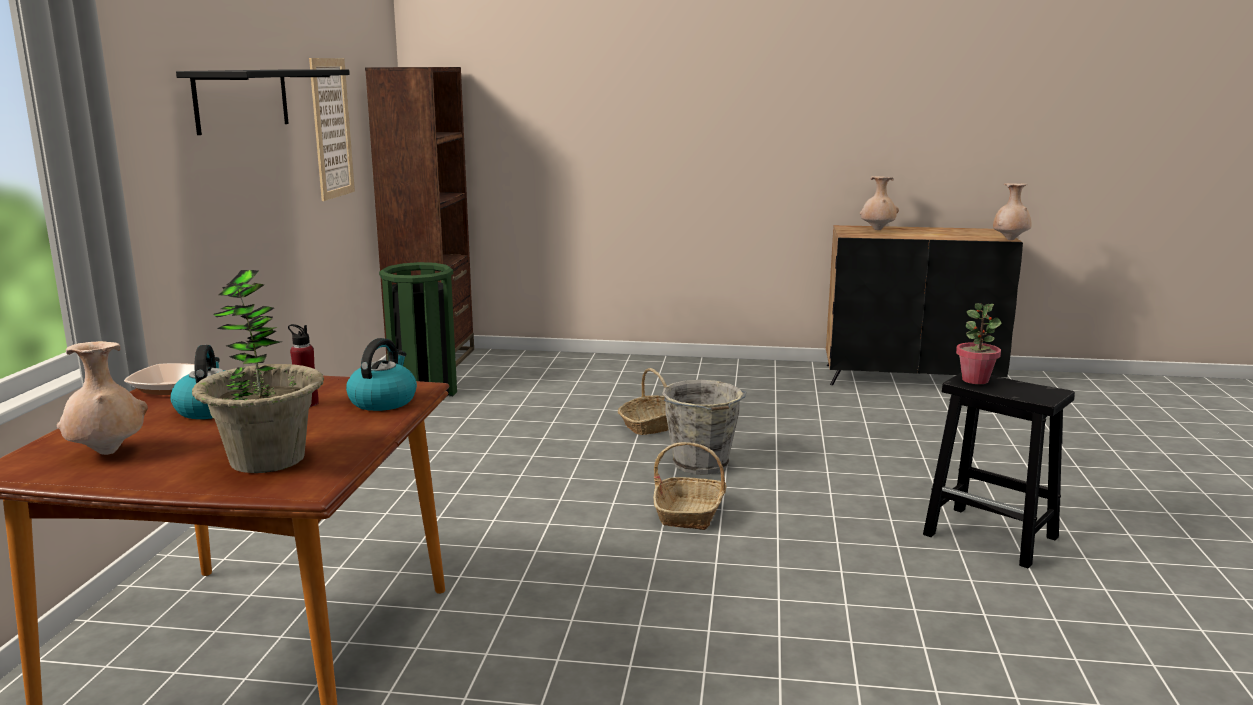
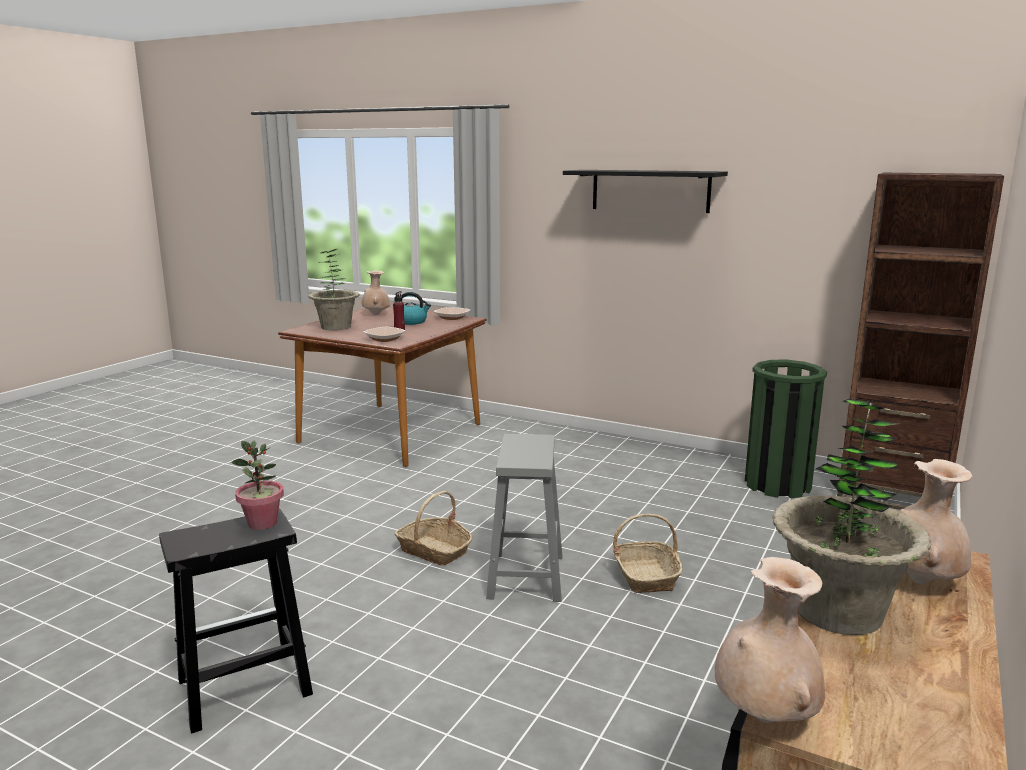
camera: 110 degrees right, 0 degrees up
picture [309,58,355,201] -> none
kettle [346,338,417,411] -> bowl [364,327,406,342]
grey bucket [662,380,747,474] -> grey stool [486,434,562,602]
none -> potted plant [773,399,931,635]

